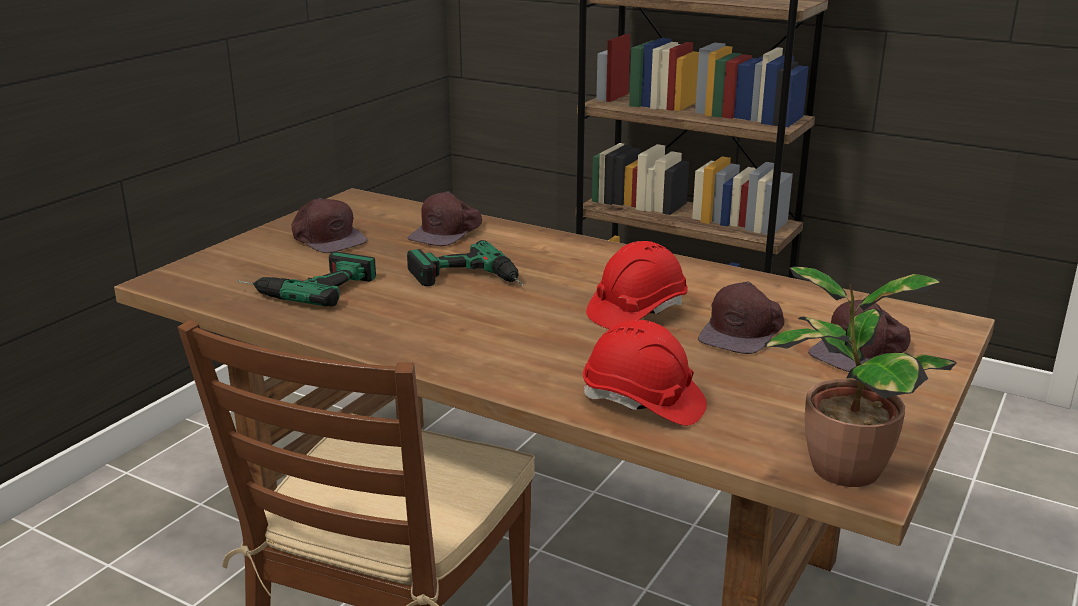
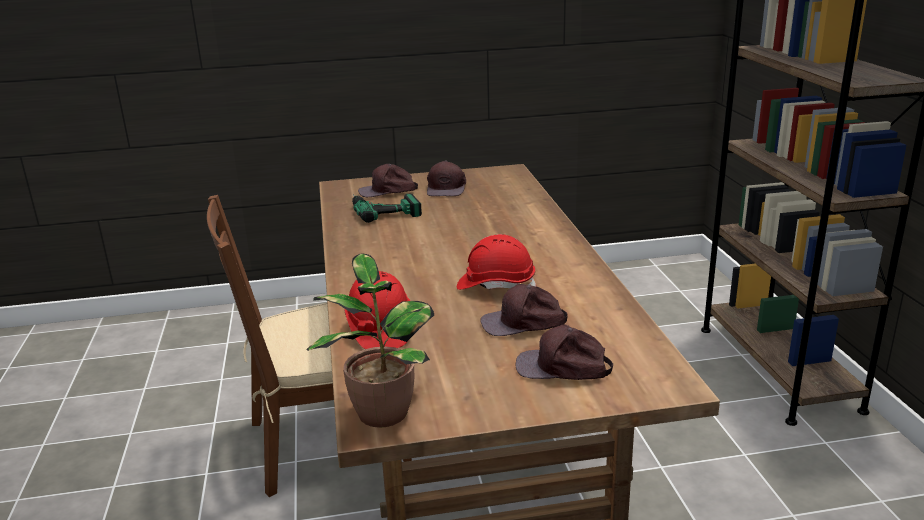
camera: 50 degrees right, 0 degrees up
brown cap [407,191,482,246] -> brown cap moved to [358,164,418,197]
power drill [407,240,524,286] -> none

